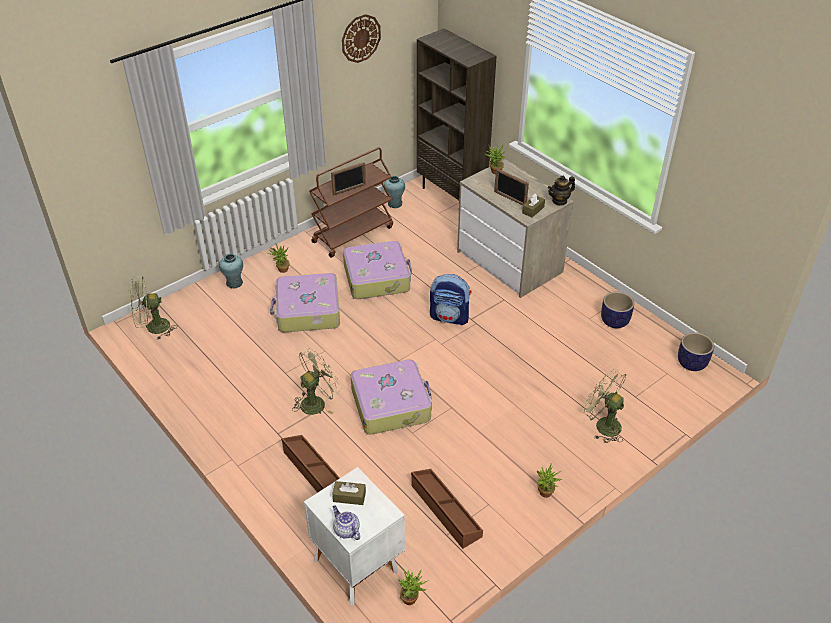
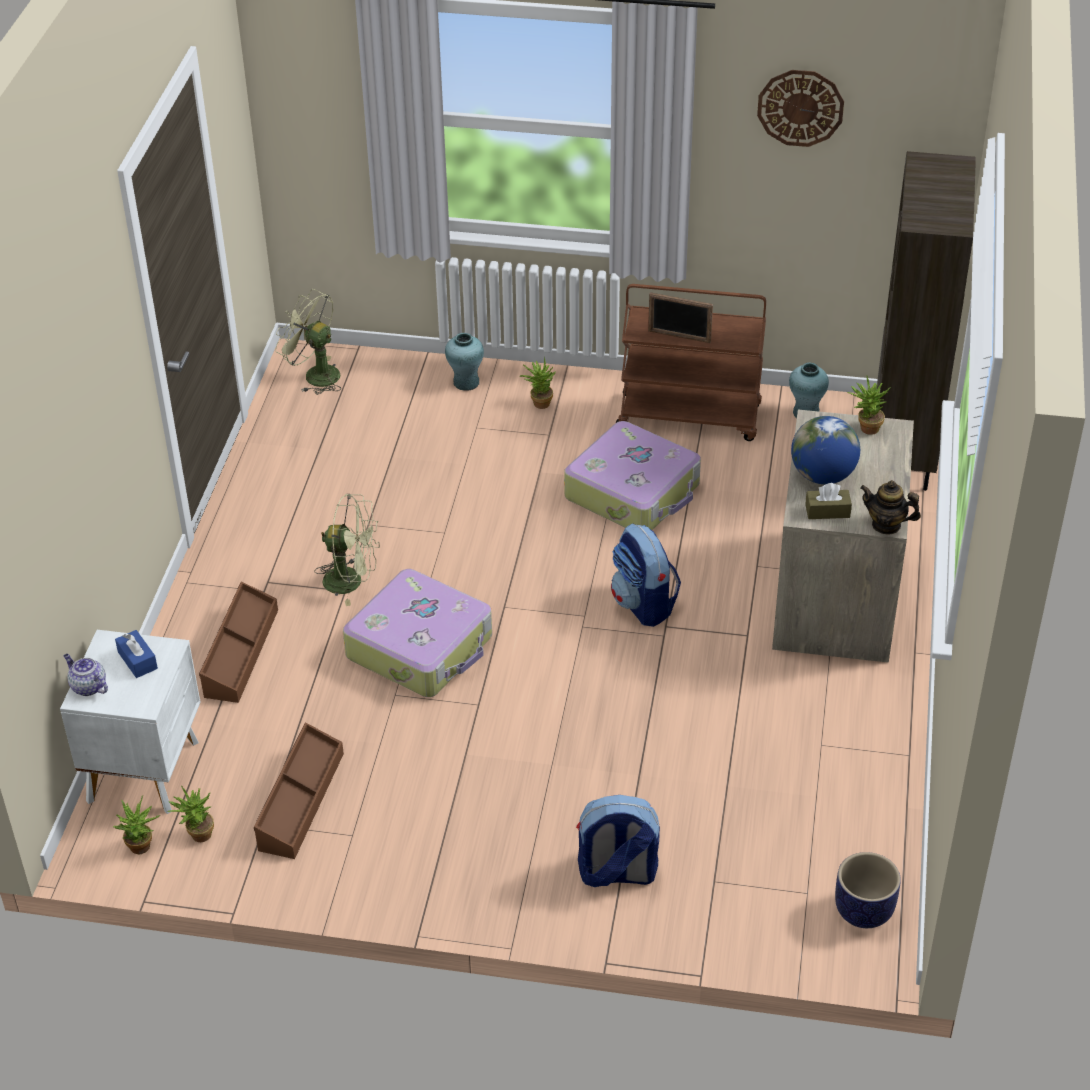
camera: 50 degrees right, 0 degrees up
suitcase [270,273,340,332] -> none
brown tissue box [332,481,366,505] -> blue tissue box [115,630,158,678]
teapot [333,505,360,540] -> teapot turned 60 degrees counterclockwise [64,654,108,696]
picture frame [494,168,529,206] -> globe [791,416,860,484]
potted plant [537,463,562,498] -> potted plant moved to [167,786,214,842]
green fan [582,369,626,443] -> backpack [576,795,660,887]
planter [601,292,634,328] -> none

